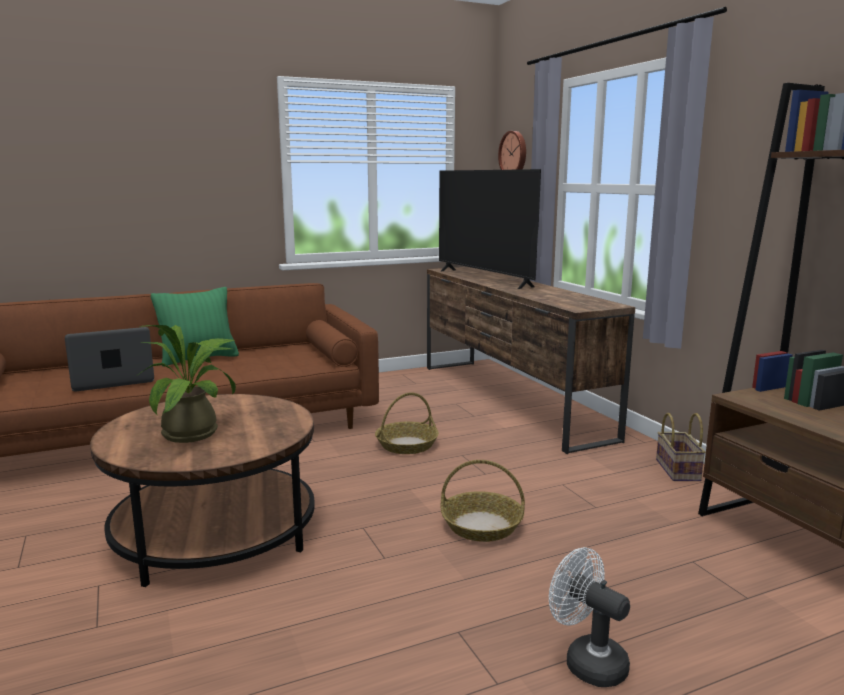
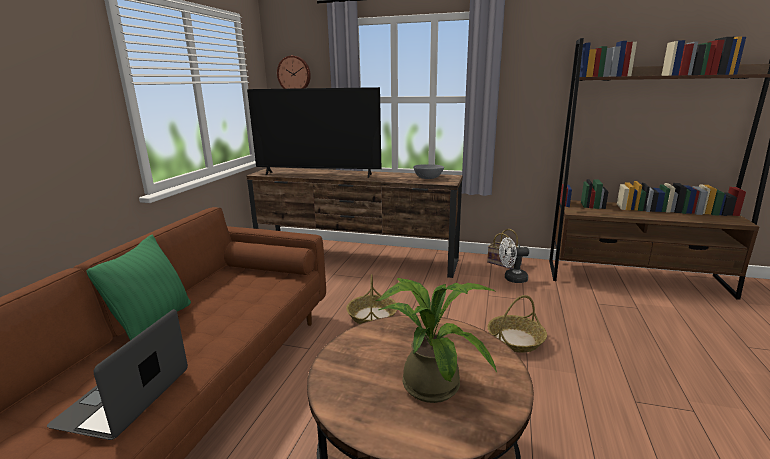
camera: 50 degrees left, 5 degrees up
white fan [549,547,630,687] -> white fan moved to [499,237,529,283]
none -> grey bowl [413,164,444,179]

